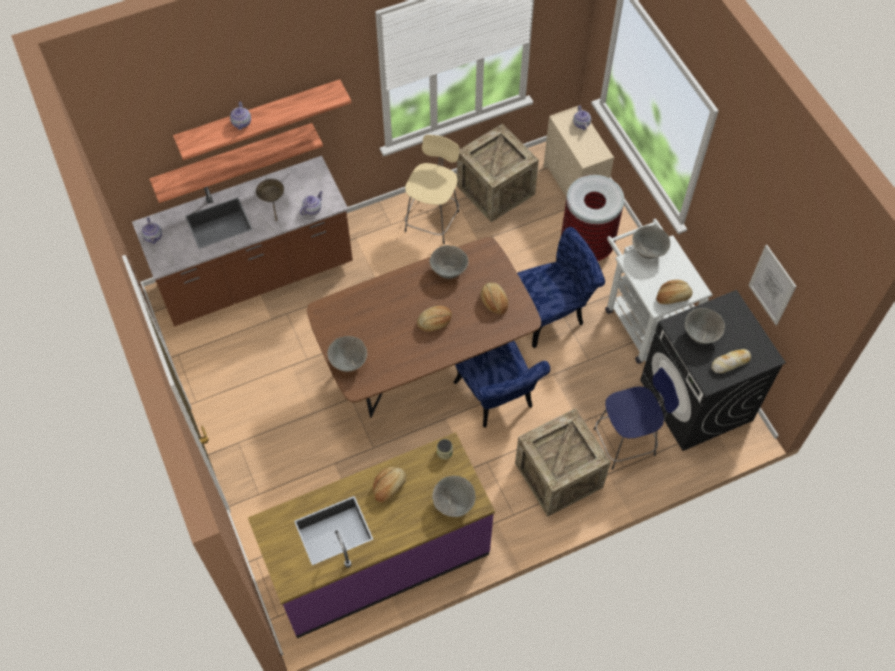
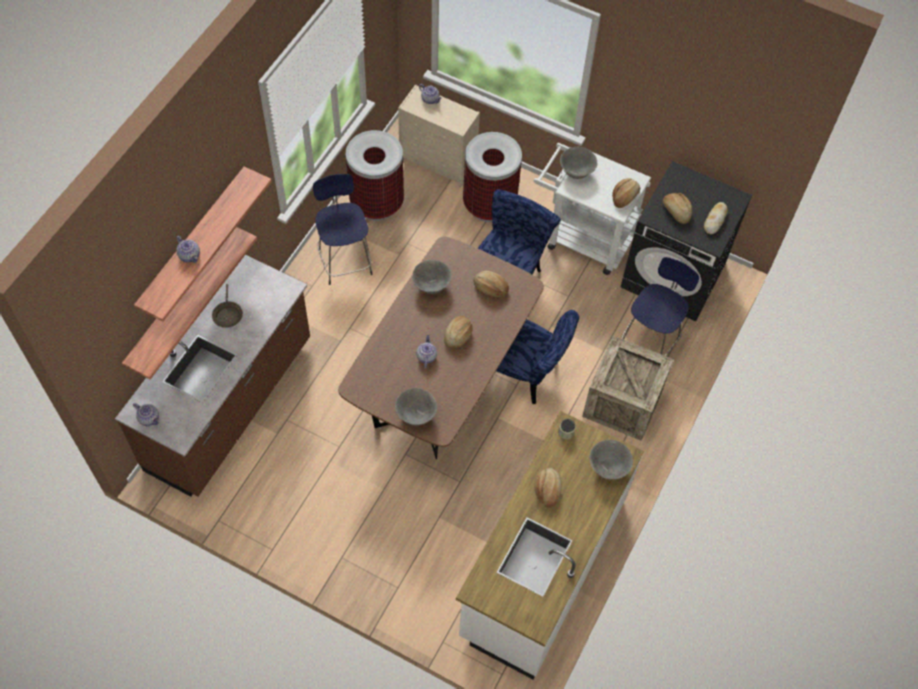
camera: 40 degrees left, 0 degrees up
purple counter [248,432,495,638] -> white counter [456,411,644,679]
brown frying pan [256,179,284,221] -> brown frying pan turned 135 degrees counterclockwise [212,284,243,328]
teapot [300,191,323,215] -> teapot moved to [416,335,437,368]
beige stool [405,135,460,244] -> blue stool [313,174,373,285]
crate [457,124,539,222] -> trash can [346,130,404,221]
grey bowl [685,308,725,344] -> bread [663,193,693,224]
picture [748,245,796,325] -> none

